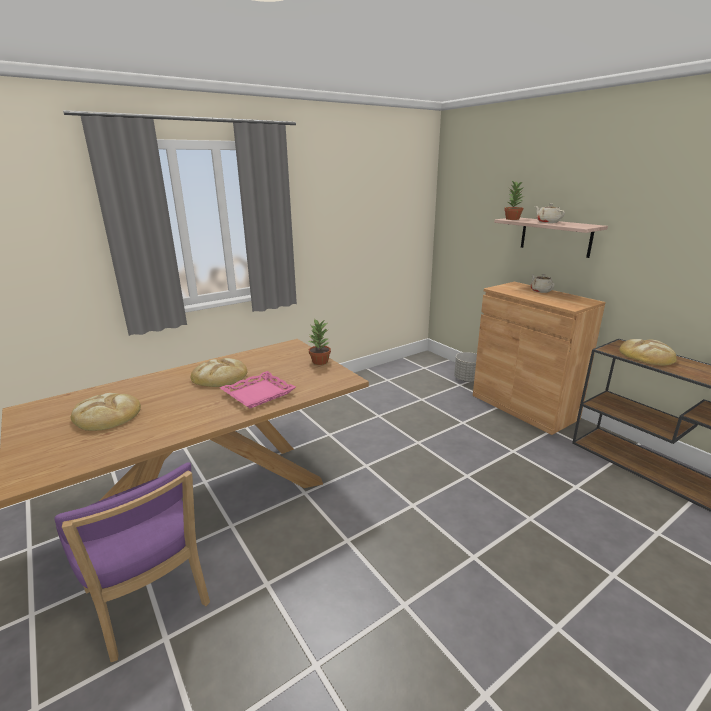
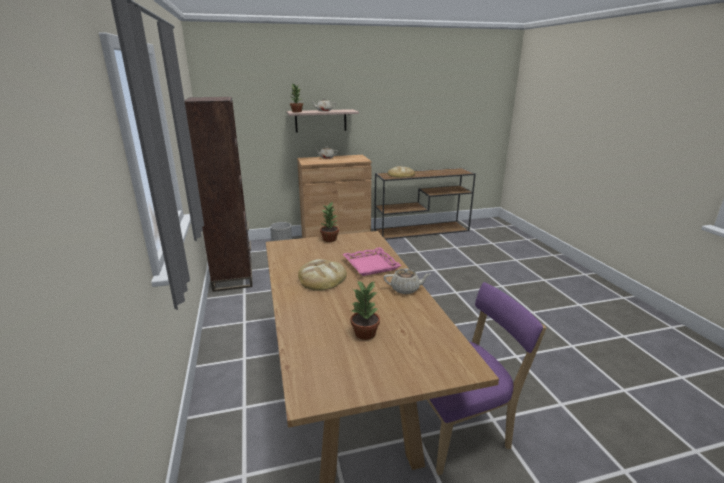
camera: 70 degrees left, 0 degrees up
bread [71,393,141,431] -> potted plant [351,281,380,340]
none -> brown bookcase [184,97,253,292]
none -> beige teapot [384,268,430,294]

